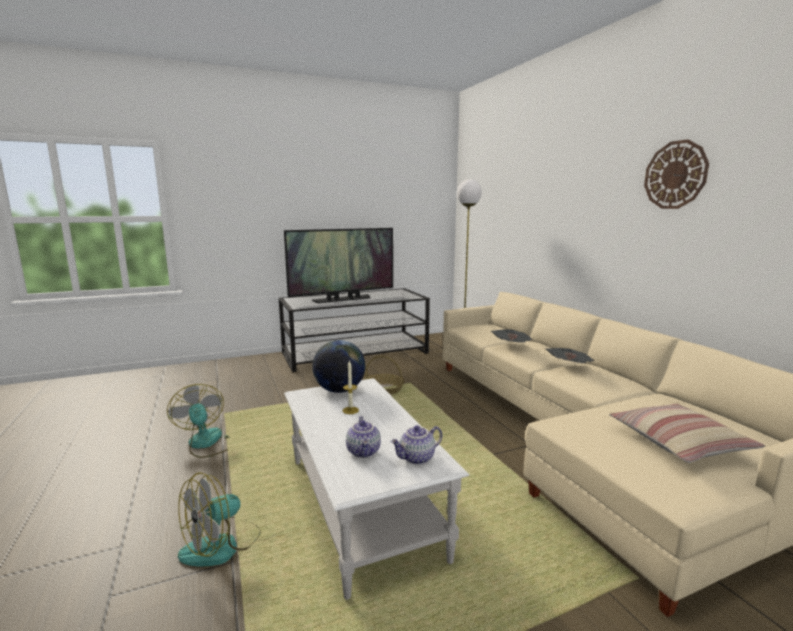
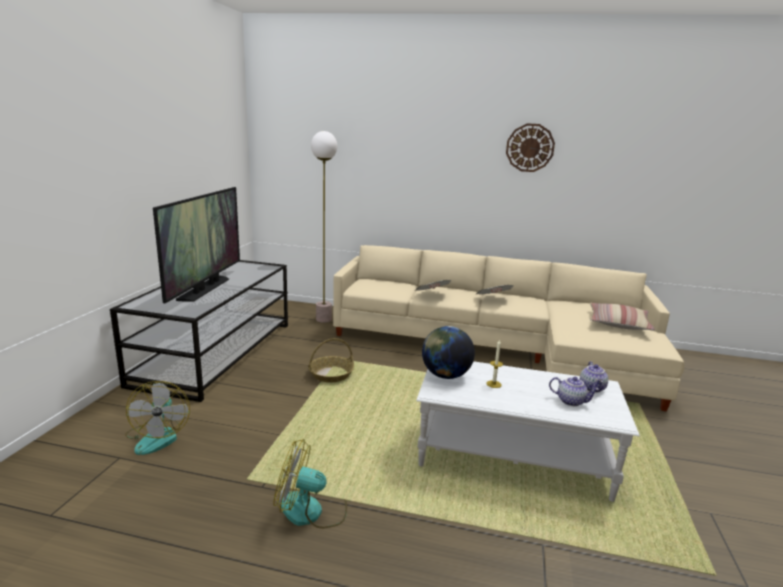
camera: 55 degrees left, 5 degrees up
fan [178,472,260,566] -> fan moved to [125,381,190,455]

